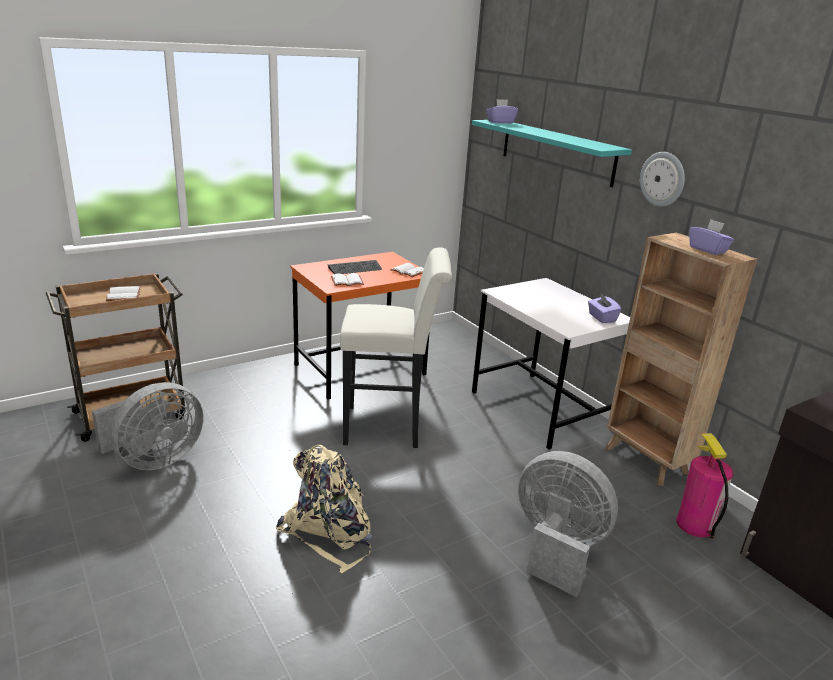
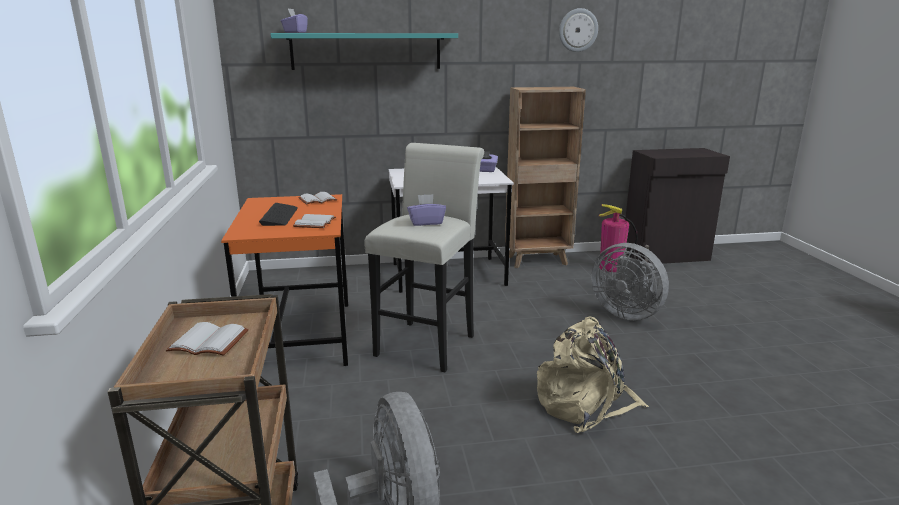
camera: 65 degrees left, 5 degrees down
grey fan [518,451,618,597] -> grey fan turned 105 degrees counterclockwise [591,243,669,320]
wall clock [640,152,685,207] -> wall clock moved to [559,8,598,52]
purple tissue box [689,220,734,255] -> purple tissue box moved to [407,194,446,226]

